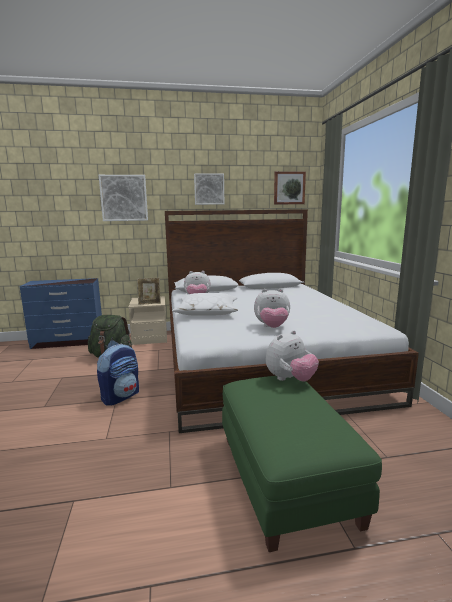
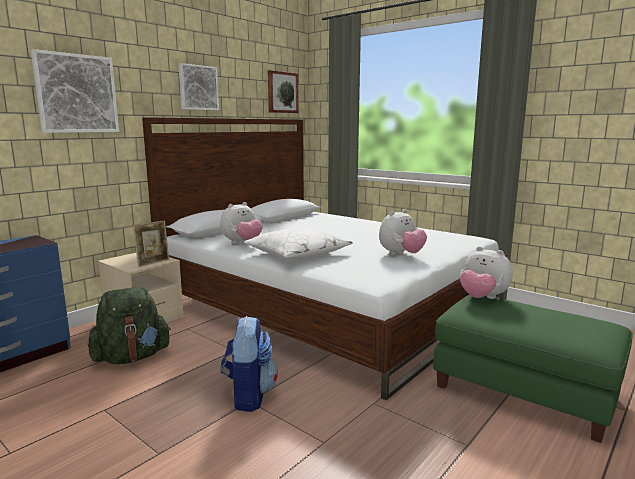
camera: 40 degrees left, 0 degrees up
plush toy [266,330,319,382] -> plush toy turned 120 degrees clockwise [460,247,513,299]

